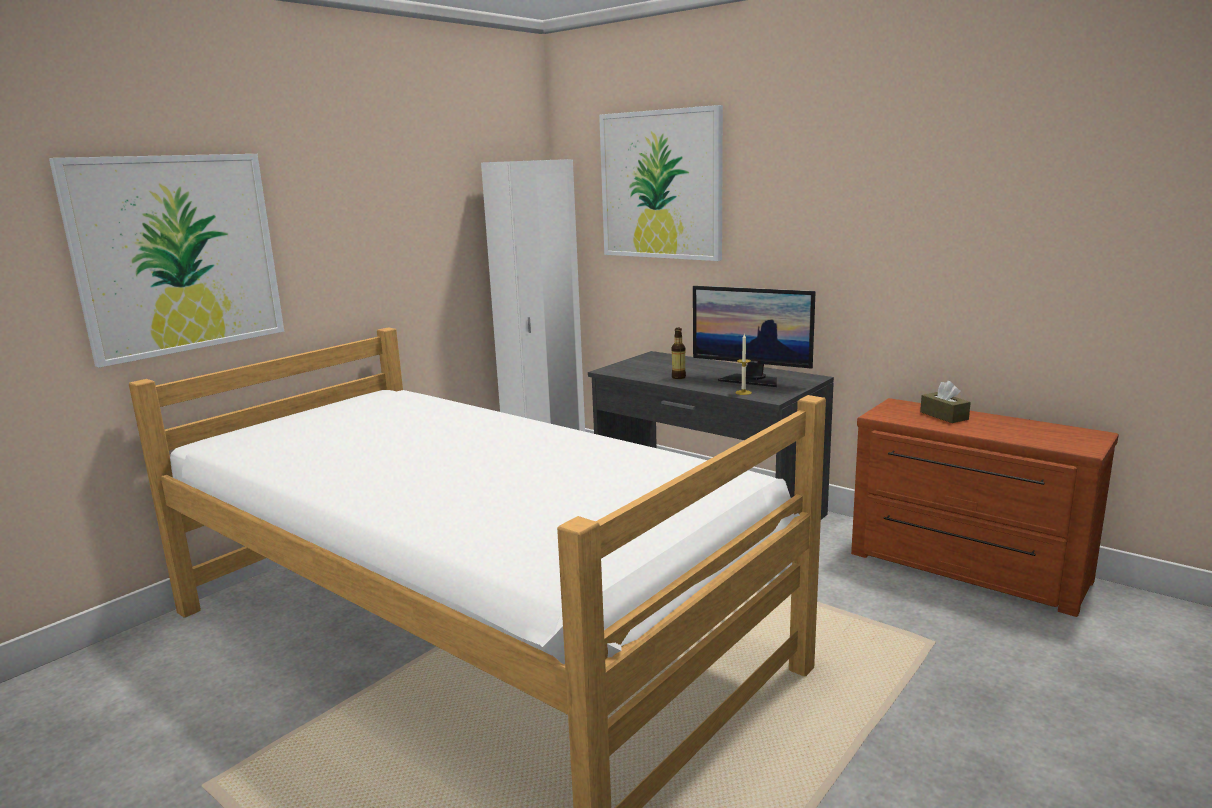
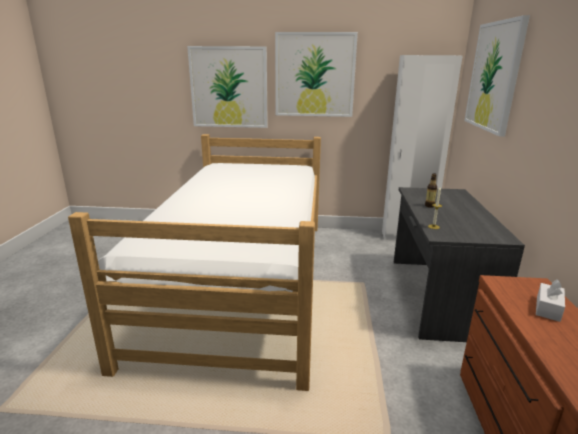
camera: 55 degrees right, 5 degrees up
monitor [693,286,816,387] -> none
brown tissue box [920,381,971,423] -> white tissue box [536,279,565,322]
none -> picture [275,32,358,117]

